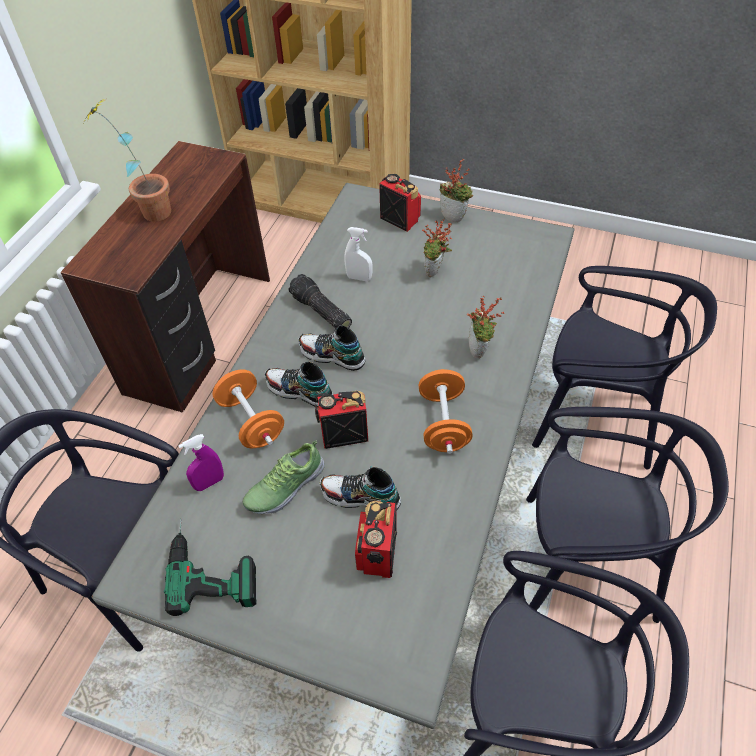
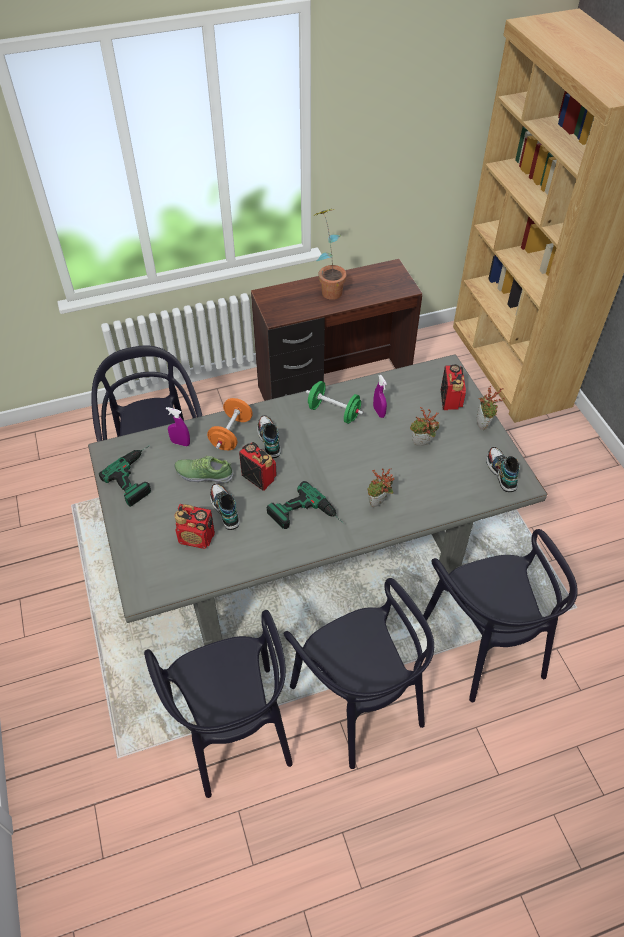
camera: 50 degrees right, 0 degrees up
flashlight [288,274,352,329] -> green dumbbell [306,381,364,424]
shoe [298,326,366,371] -> shoe moved to [486,447,520,492]
white spray bottle [344,227,372,281] -> purple spray bottle [373,375,387,418]
radio [355,501,397,578] -> radio turned 135 degrees counterclockwise [175,504,215,549]
orange dumbbell [419,369,472,454] -> power drill [267,481,343,529]

